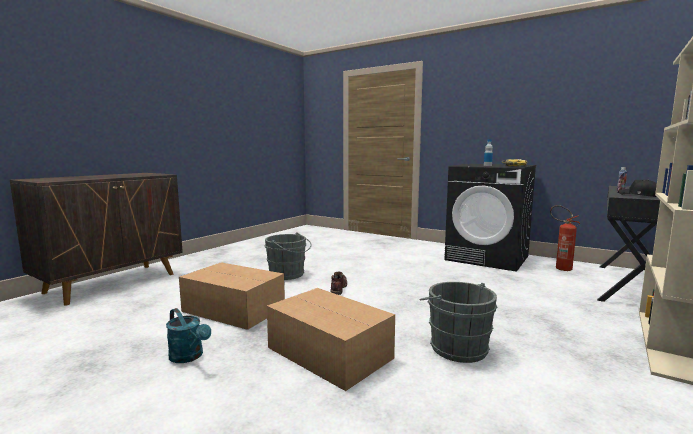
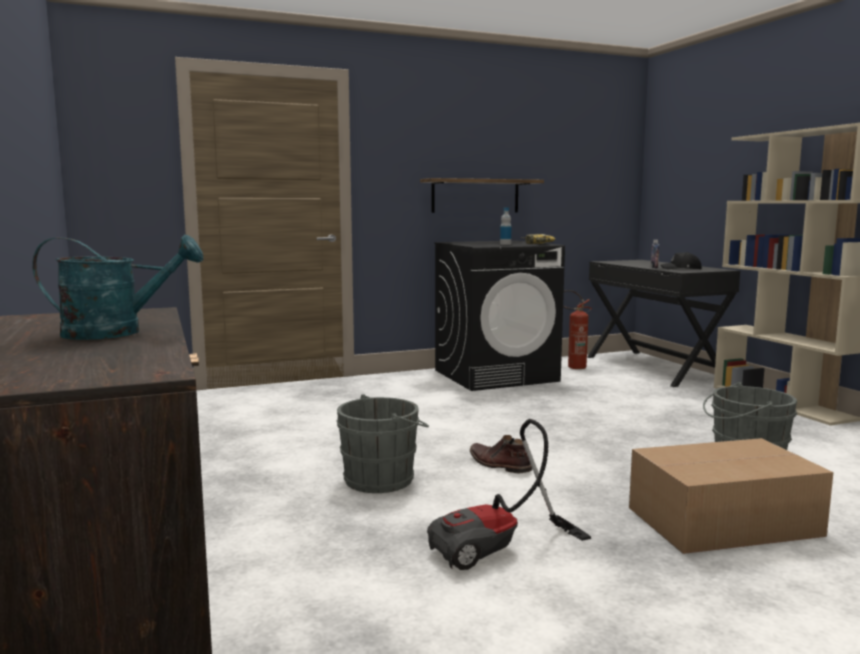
camera: 55 degrees left, 0 degrees up
turquoise watering can [166,308,211,363] -> turquoise watering can moved to [32,234,203,340]
cardboard box [179,262,285,330] -> vacuum cleaner [427,419,591,570]
none -> shelf [420,178,544,213]

